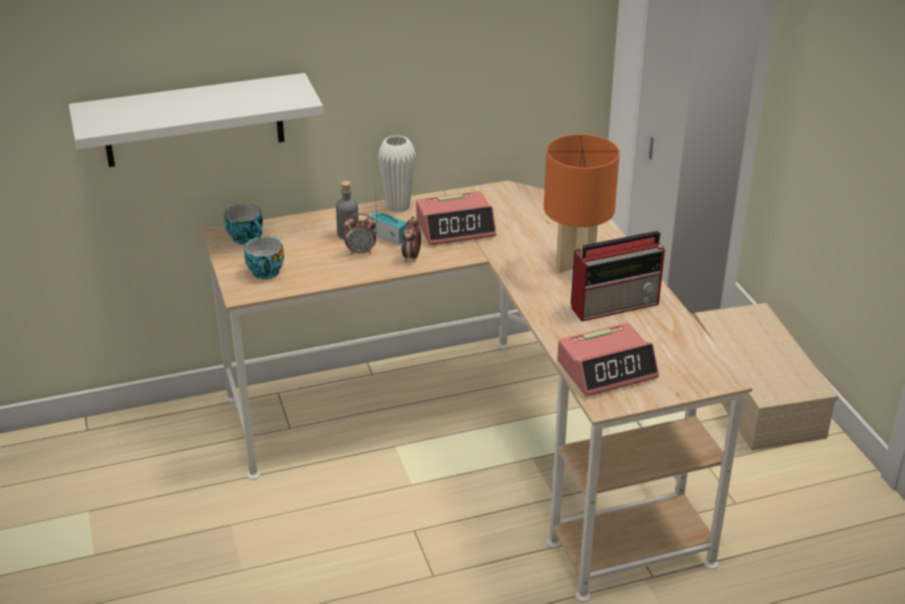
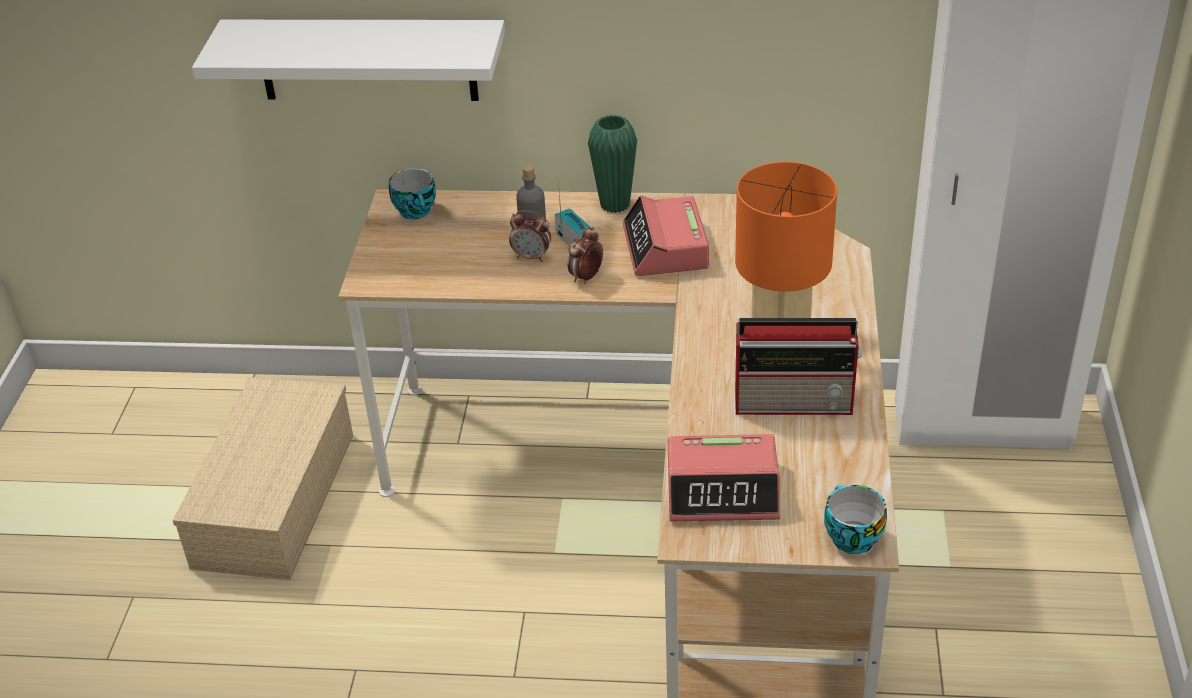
camera: 25 degrees right, 5 degrees up
cup [244,237,284,279] -> cup moved to [824,485,887,554]
white vase [378,135,416,213] -> green vase [588,115,637,213]
alarm clock [416,191,496,245] -> alarm clock turned 75 degrees clockwise [623,195,709,276]
beige storage box [694,303,838,451] -> beige storage box moved to [173,377,353,580]

